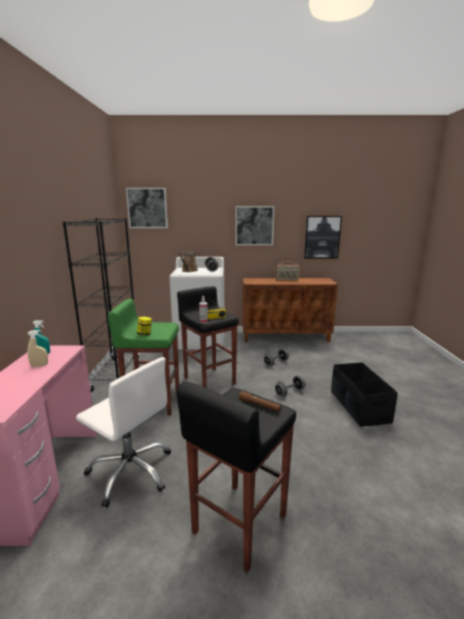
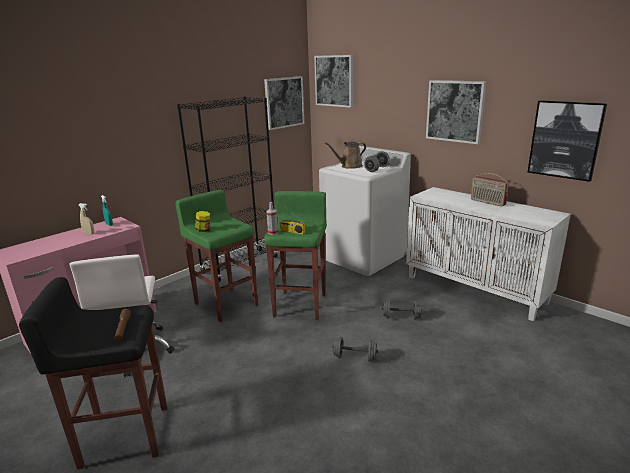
camera: 45 degrees right, 5 degrees up
black stool [177,286,239,388] -> green stool [264,191,327,320]
brown cabinet [242,278,338,342] -> white cabinet [406,187,571,321]
black storage box [331,362,398,427] -> none
none -> picture [264,76,304,130]

